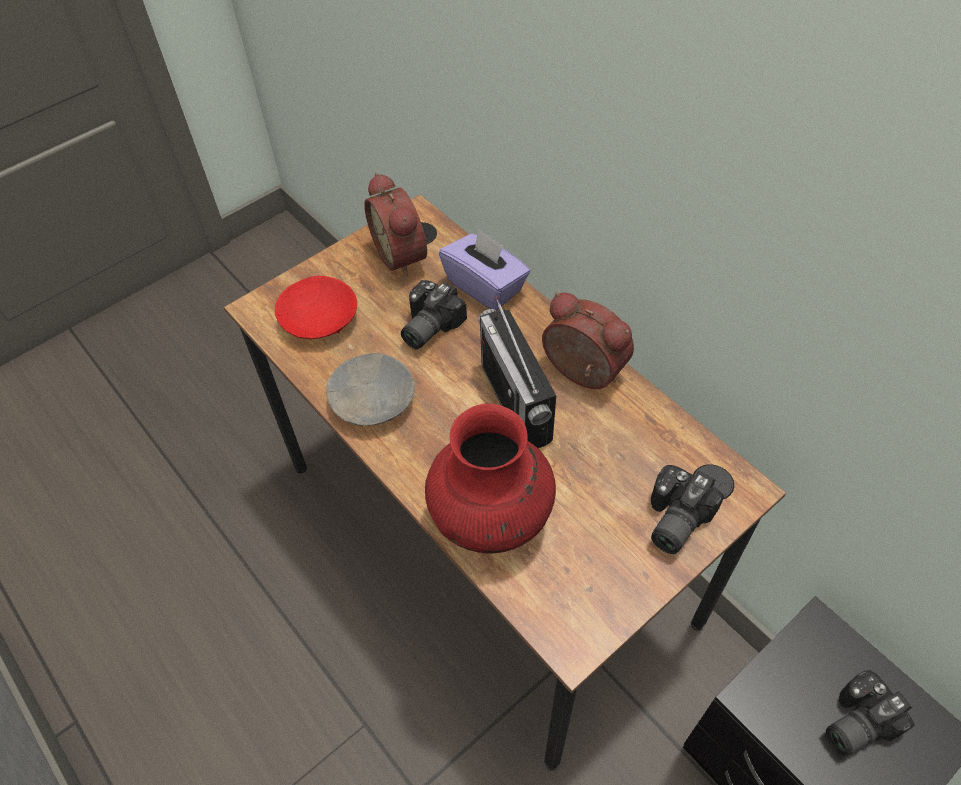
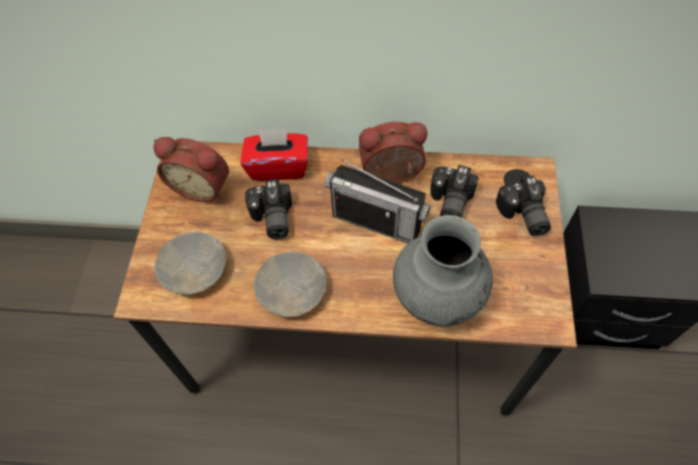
camera: 45 degrees left, 5 degrees up
red bowl [275,276,357,339] -> grey bowl [155,232,226,295]
red vase [425,404,556,553] -> grey vase [393,215,493,327]
purple tissue box [439,228,530,311] -> red tissue box [240,130,308,181]
camera [826,670,915,756] -> camera moved to [430,165,479,218]

